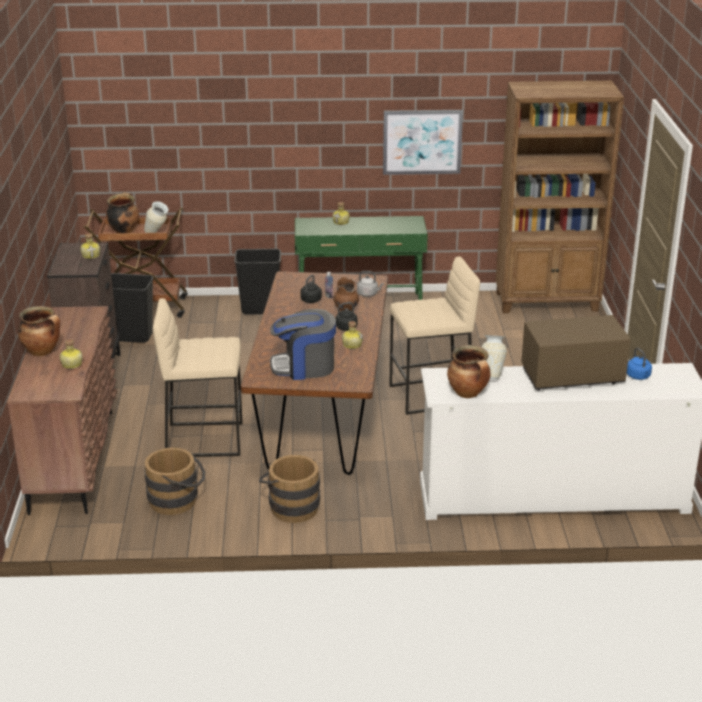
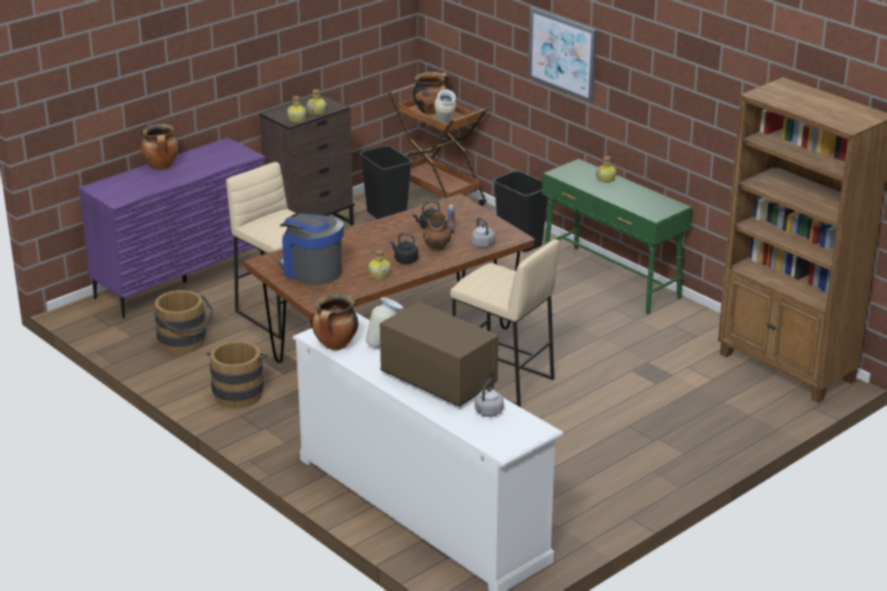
camera: 50 degrees right, 0 degrees up
brown dresser [7,306,117,515] -> purple dresser [78,138,265,318]
bottle [60,339,83,369] -> bottle moved to [287,96,307,122]
picture [383,110,463,175] -> picture moved to [528,7,597,103]
blue kettle [627,348,652,380] -> grey kettle [475,379,504,417]

